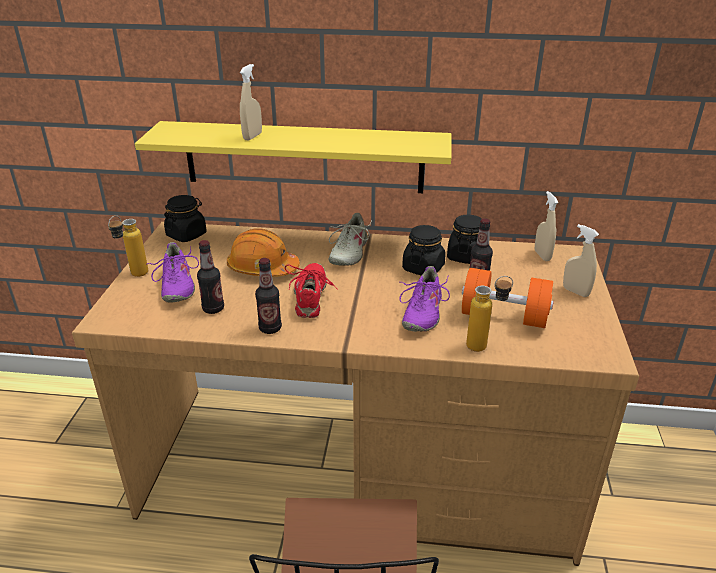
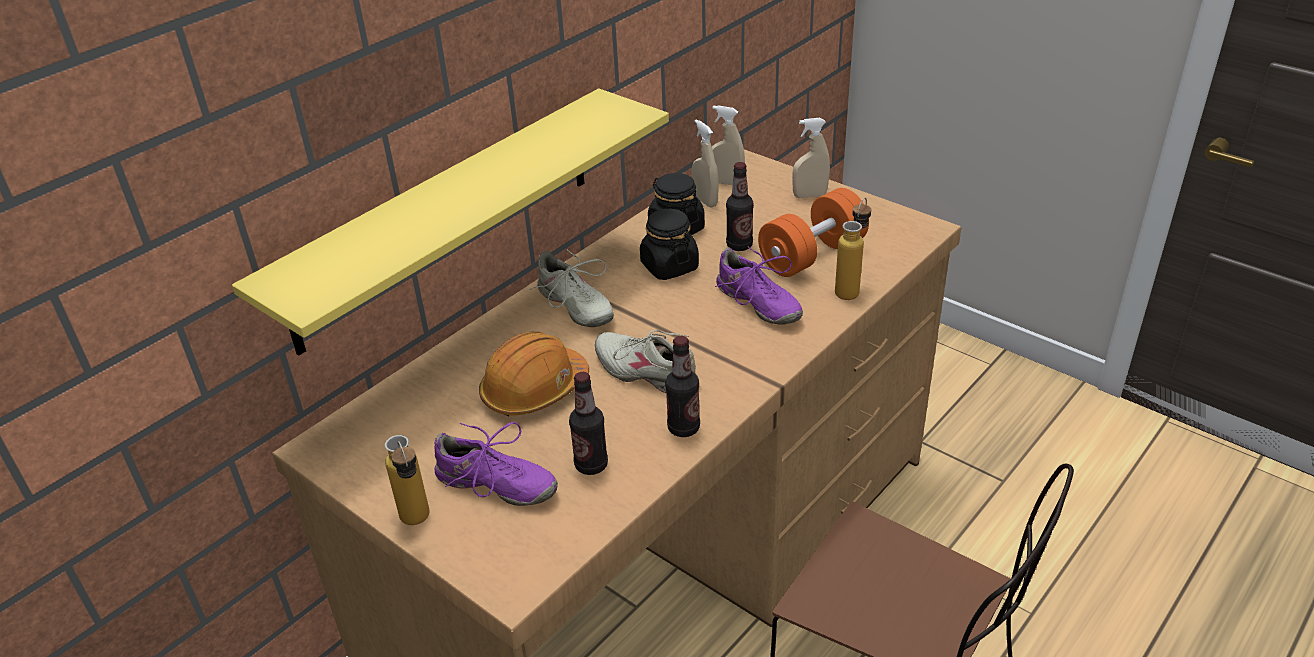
camera: 55 degrees left, 5 degrees up
black jar [164,195,207,242] -> none
beige spray bottle [240,64,262,140] -> beige spray bottle moved to [692,119,719,208]
red shoe [285,263,338,318] -> beige shoe [595,330,699,393]

